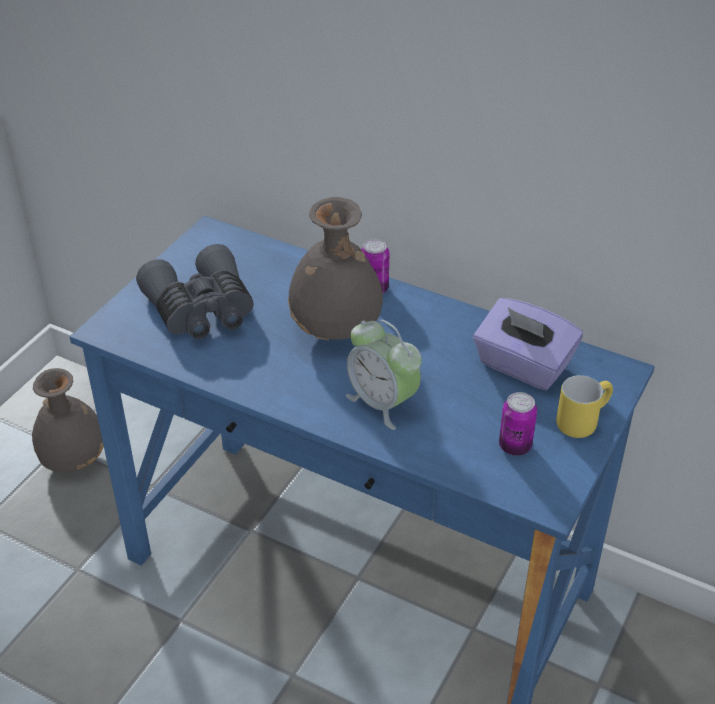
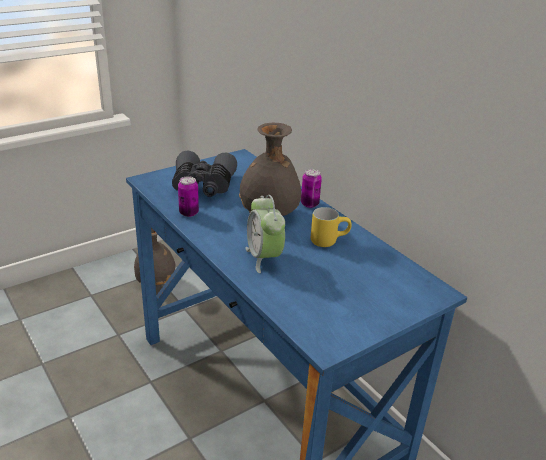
camera: 25 degrees right, 10 degrees down
purple tissue box [473,298,583,390] -> none
can [499,392,537,456] -> can moved to [178,176,199,217]
yellow mug [556,375,613,438] -> yellow mug moved to [311,207,352,247]

